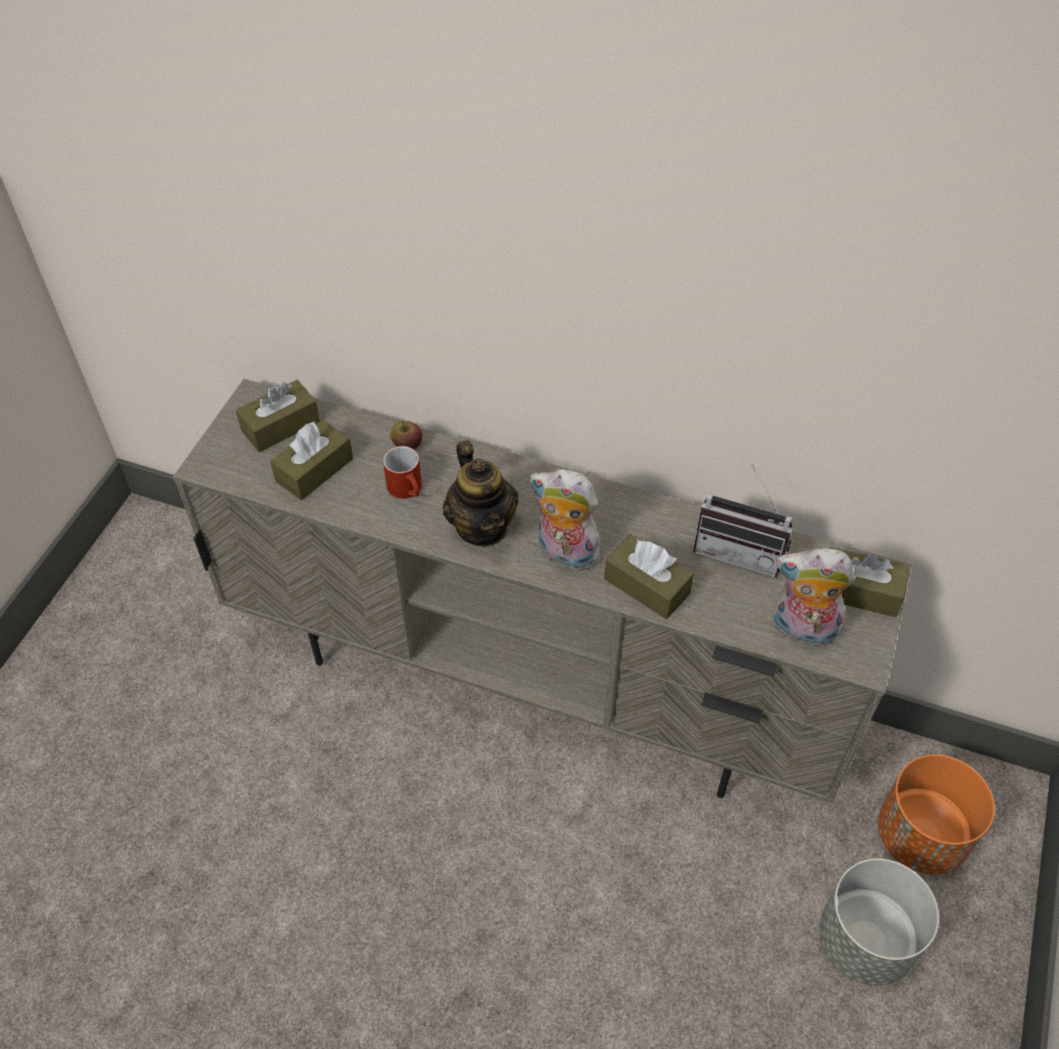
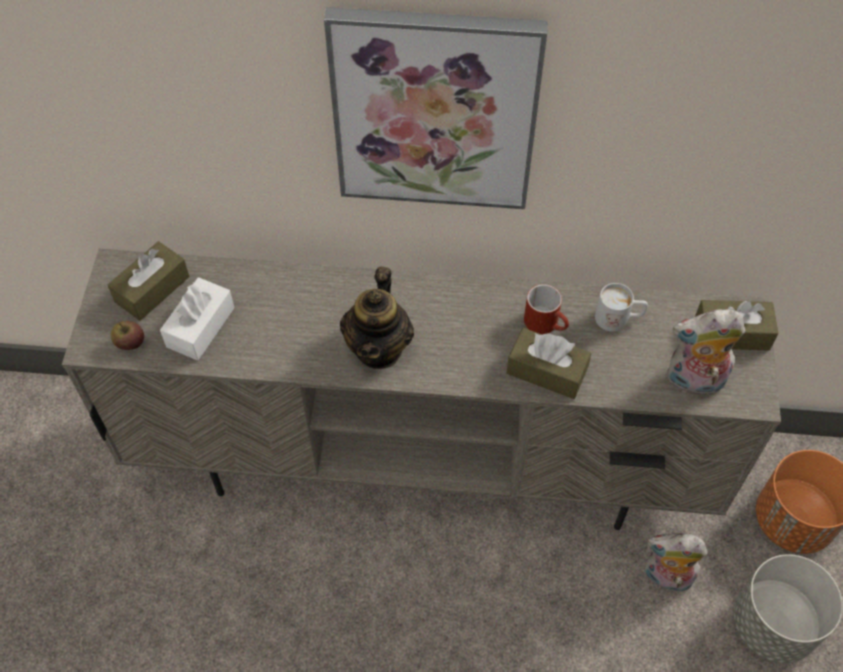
camera: 15 degrees left, 5 degrees up
brown tissue box [270,420,353,500] -> white tissue box [160,277,235,360]
red mug [383,446,422,499] -> red mug moved to [524,284,569,334]
apple [390,420,422,449] -> apple moved to [111,321,144,350]
teapot [443,441,519,546] -> teapot turned 45 degrees clockwise [340,266,414,369]
plush toy [530,469,605,573] -> plush toy moved to [644,533,708,592]
radio [694,464,792,577] -> white mug [595,283,648,332]
none -> picture [324,7,548,209]

